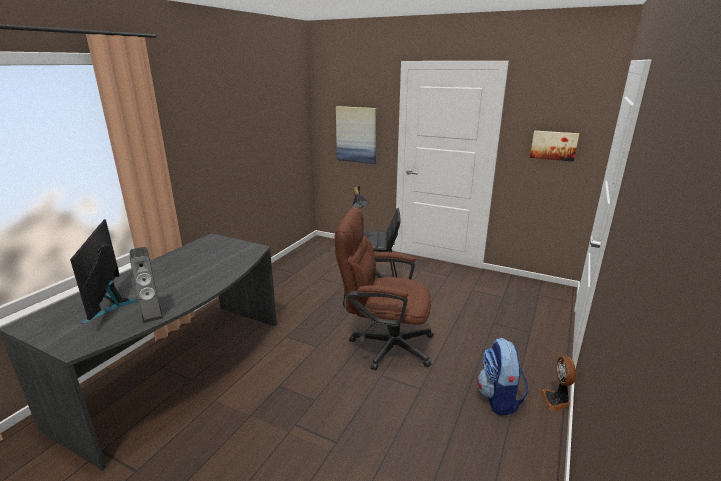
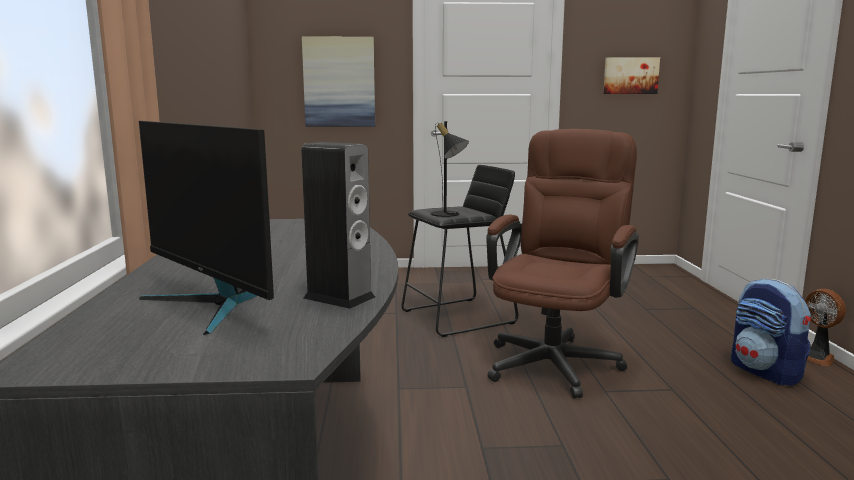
camera: 30 degrees left, 10 degrees down
brown office chair [335,207,434,370] -> brown office chair turned 135 degrees clockwise [486,129,639,399]

